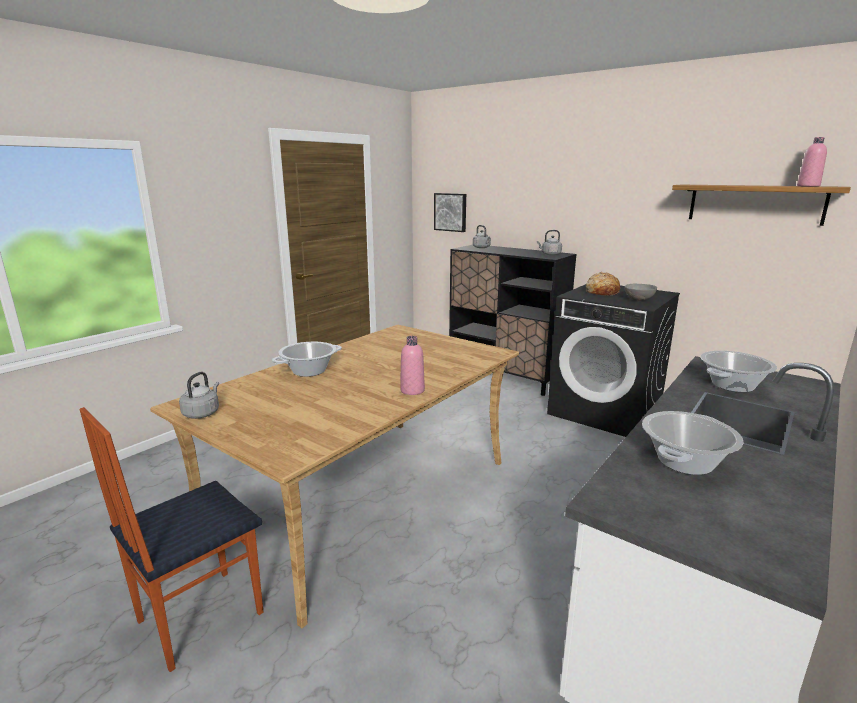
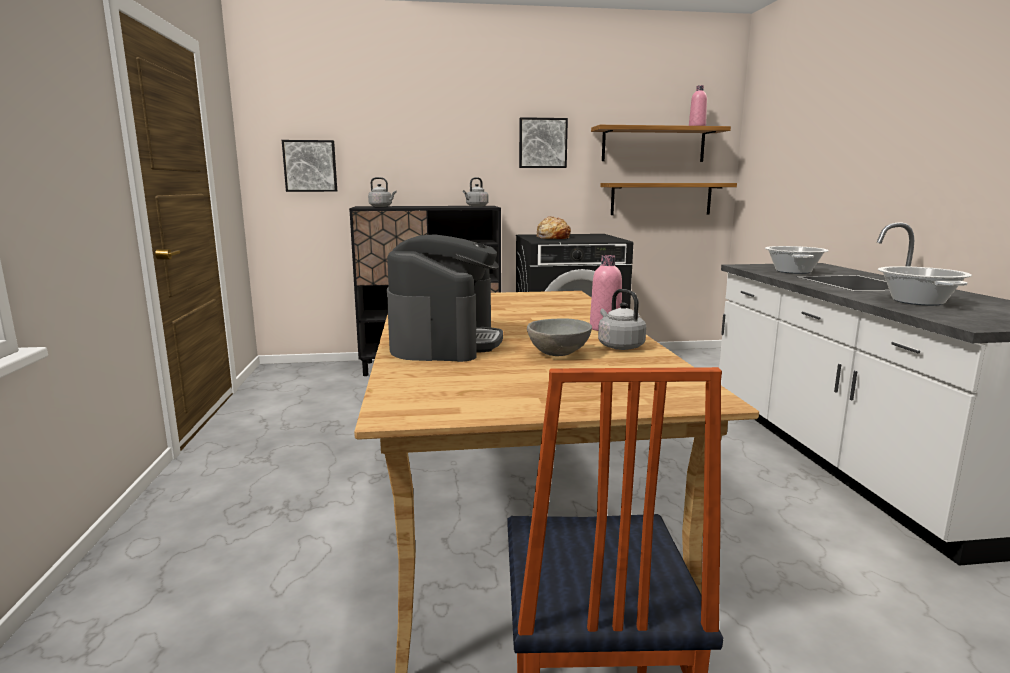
camera: 45 degrees left, 5 degrees down
grey kettle [179,372,219,419] -> grey kettle moved to [598,289,646,350]
cooking pot [272,342,342,377] -> coffee machine [387,234,503,362]
grey bowl [624,284,657,301] -> grey bowl moved to [527,318,592,356]
none -> picture [519,117,568,168]
none -> shelf [600,183,737,215]

